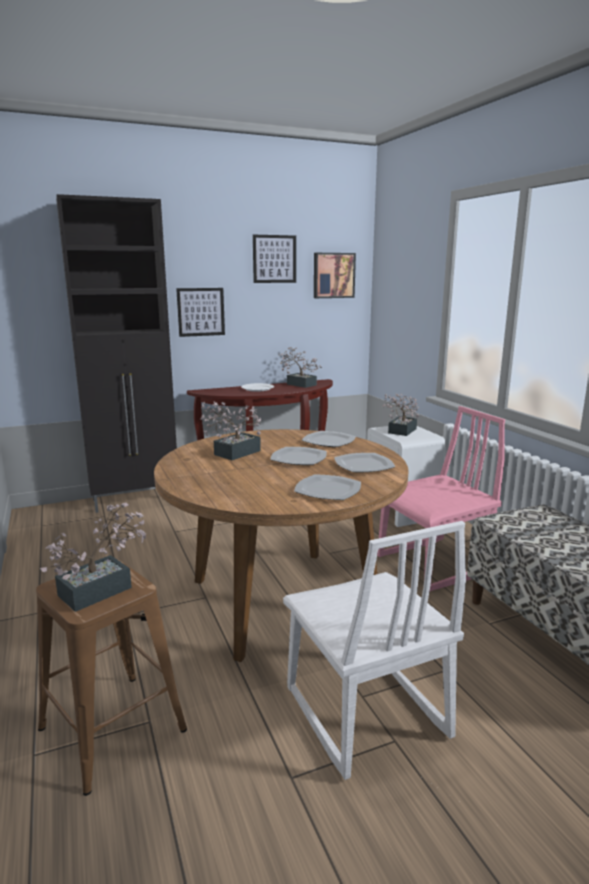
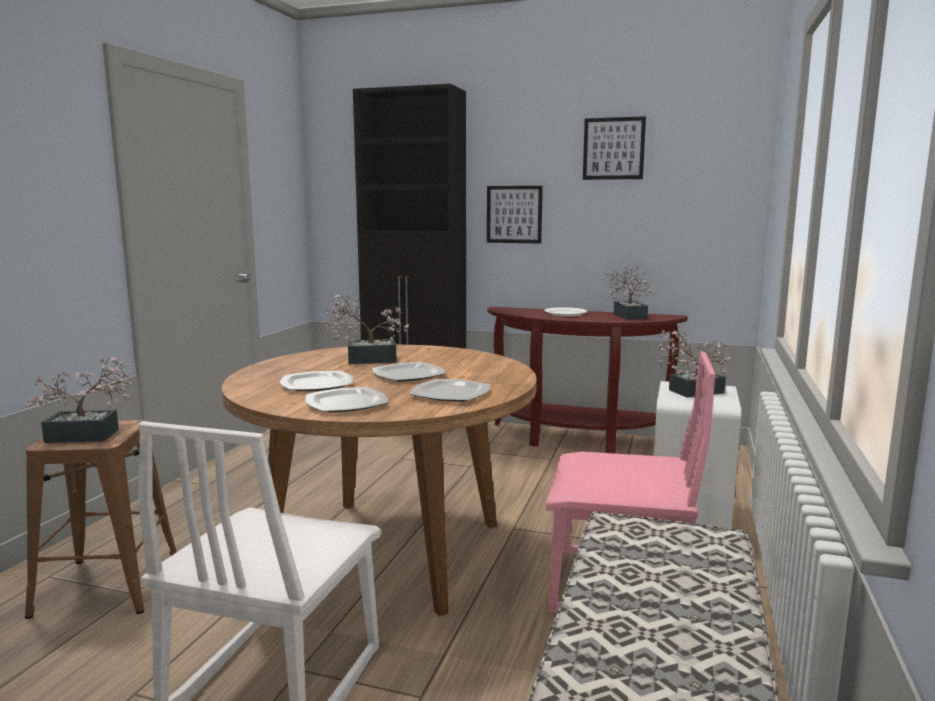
camera: 40 degrees right, 5 degrees down
plate [302,431,356,447] -> plate moved to [280,371,353,391]
picture [314,253,356,298] -> none

